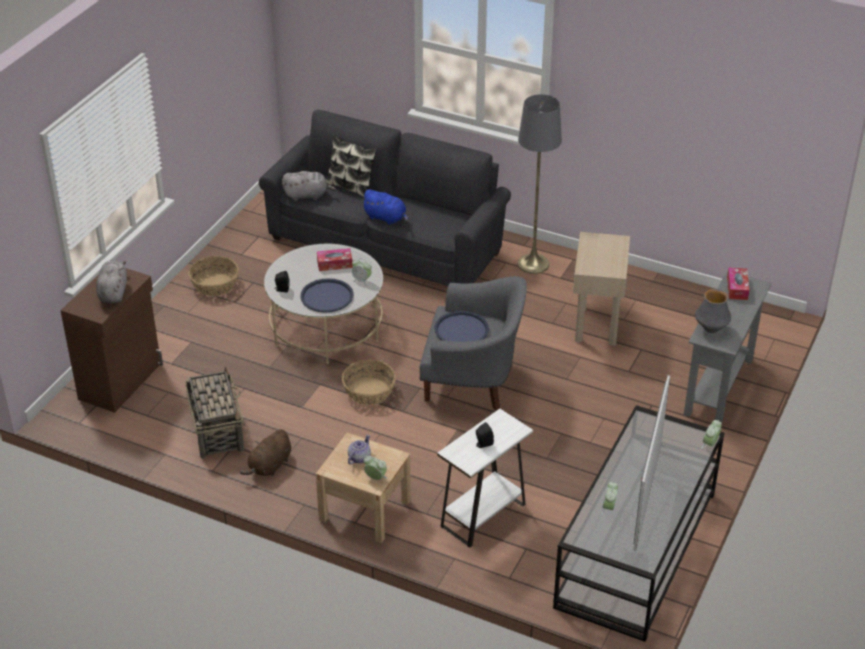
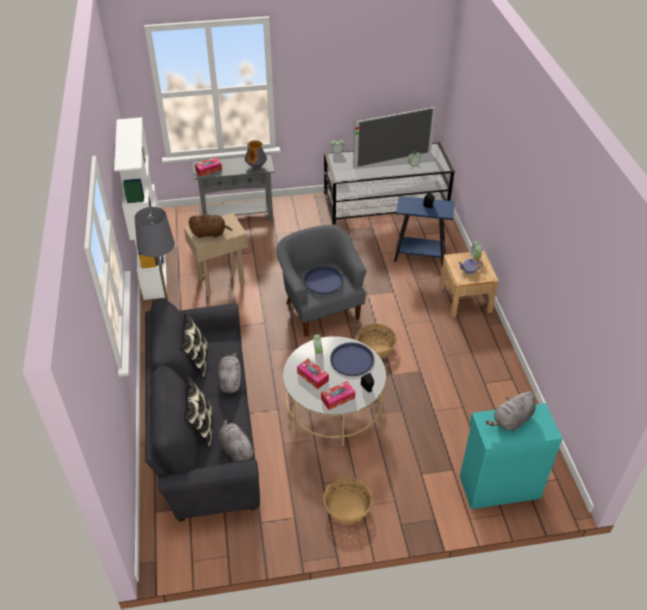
camera: 125 degrees left, 5 degrees up
brown cabinet [60,268,163,413] -> turquoise cabinet [460,403,562,509]
basket [185,367,245,459] -> none
brown plush toy [240,429,291,476] -> brown plush toy moved to [189,214,233,238]
blue plush toy [361,189,409,225] -> grey plush toy [218,353,241,393]
white side table [437,409,533,548] -> blue side table [394,196,454,267]
none -> white bookcase [114,117,167,300]
none -> pillow [180,312,208,378]
none -> tissue box [321,381,355,410]

